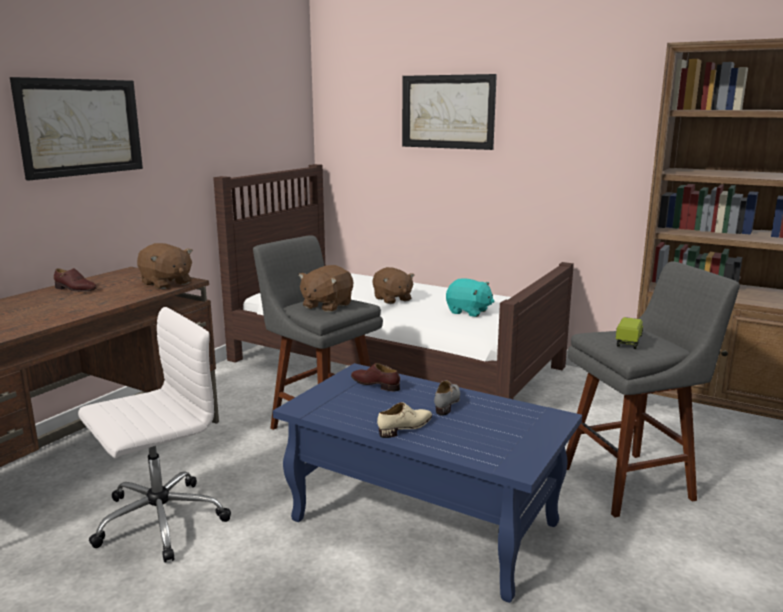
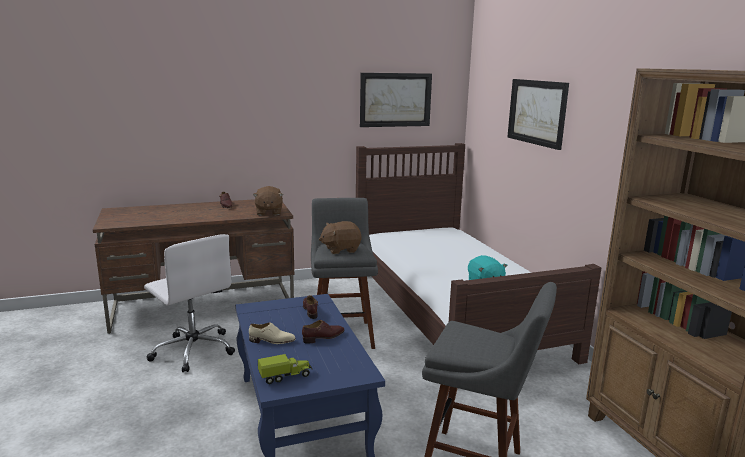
camera: 40 degrees right, 0 degrees up
picture [10,77,143,181] -> picture moved to [360,73,432,127]
white office chair [78,307,231,563] -> white office chair turned 45 degrees clockwise [144,234,235,372]
brown plush toy [373,267,415,304] -> none
grey shoe [434,380,460,416] -> brown shoe [302,320,345,344]
toy truck [616,317,644,349] -> toy truck moved to [258,354,313,384]

